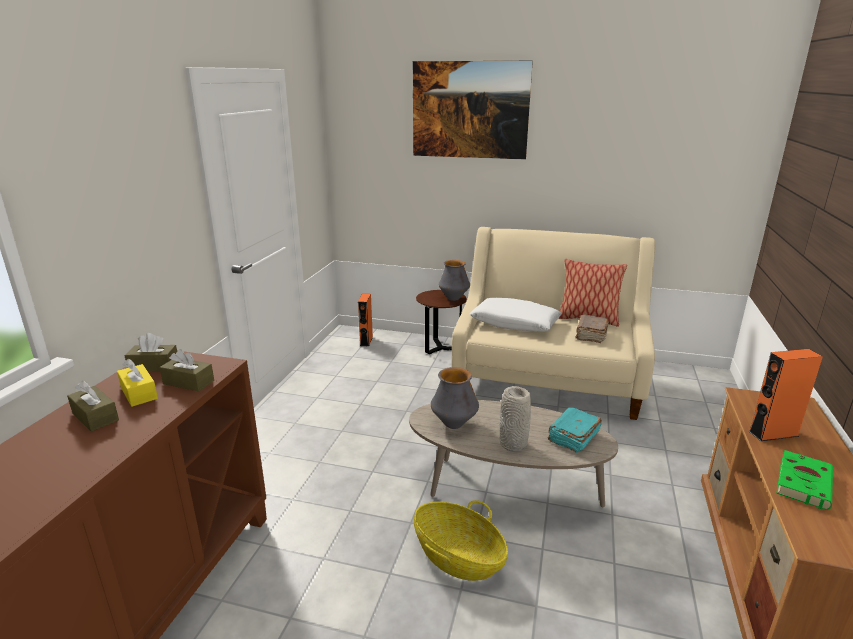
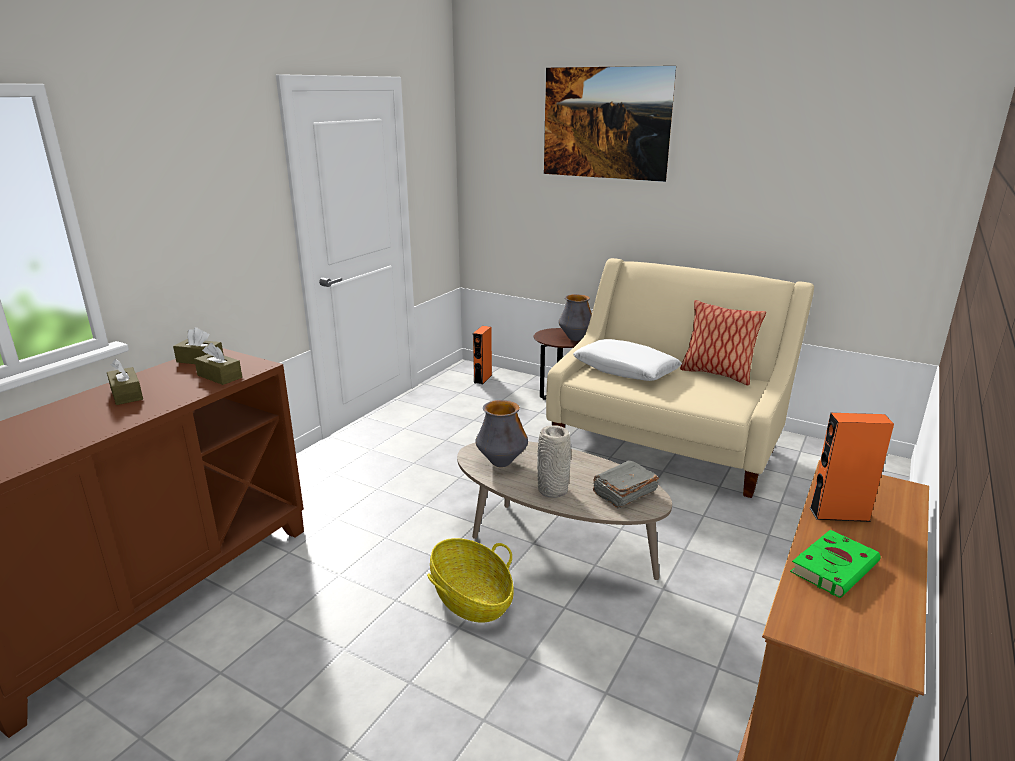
camera: 15 degrees right, 0 degrees up
yellow tissue box [117,359,158,407] -> none
turquoise book [548,407,602,453] -> grey book [593,460,659,508]
brown book [576,314,609,343] -> none

